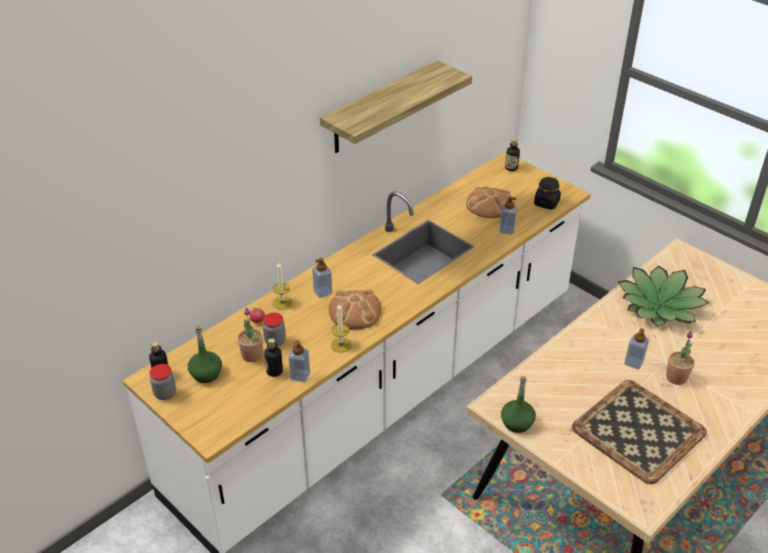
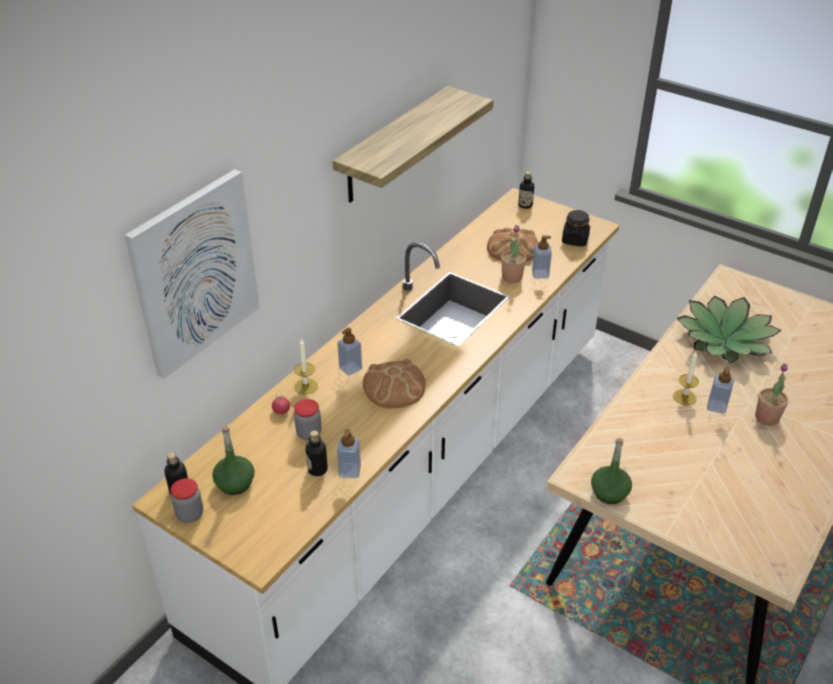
camera: 10 degrees left, 0 degrees up
potted plant [237,308,263,362] -> potted plant moved to [501,225,526,283]
candle [331,303,352,352] -> candle moved to [673,351,699,405]
tray [572,380,707,484] -> none
none -> picture [125,169,260,379]

